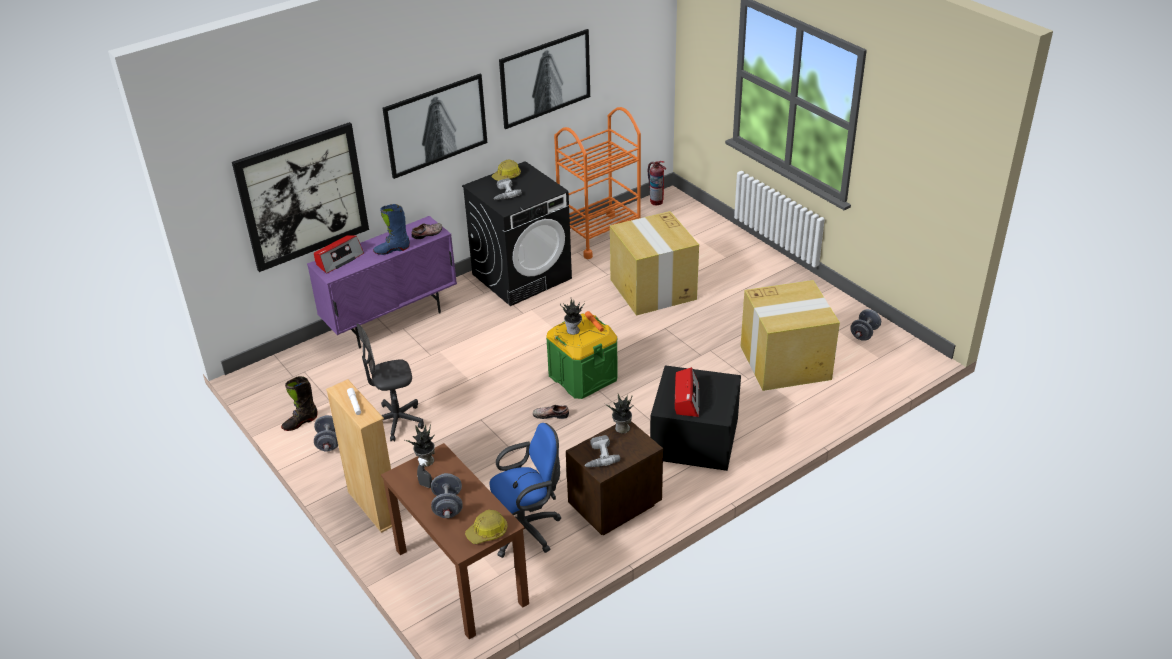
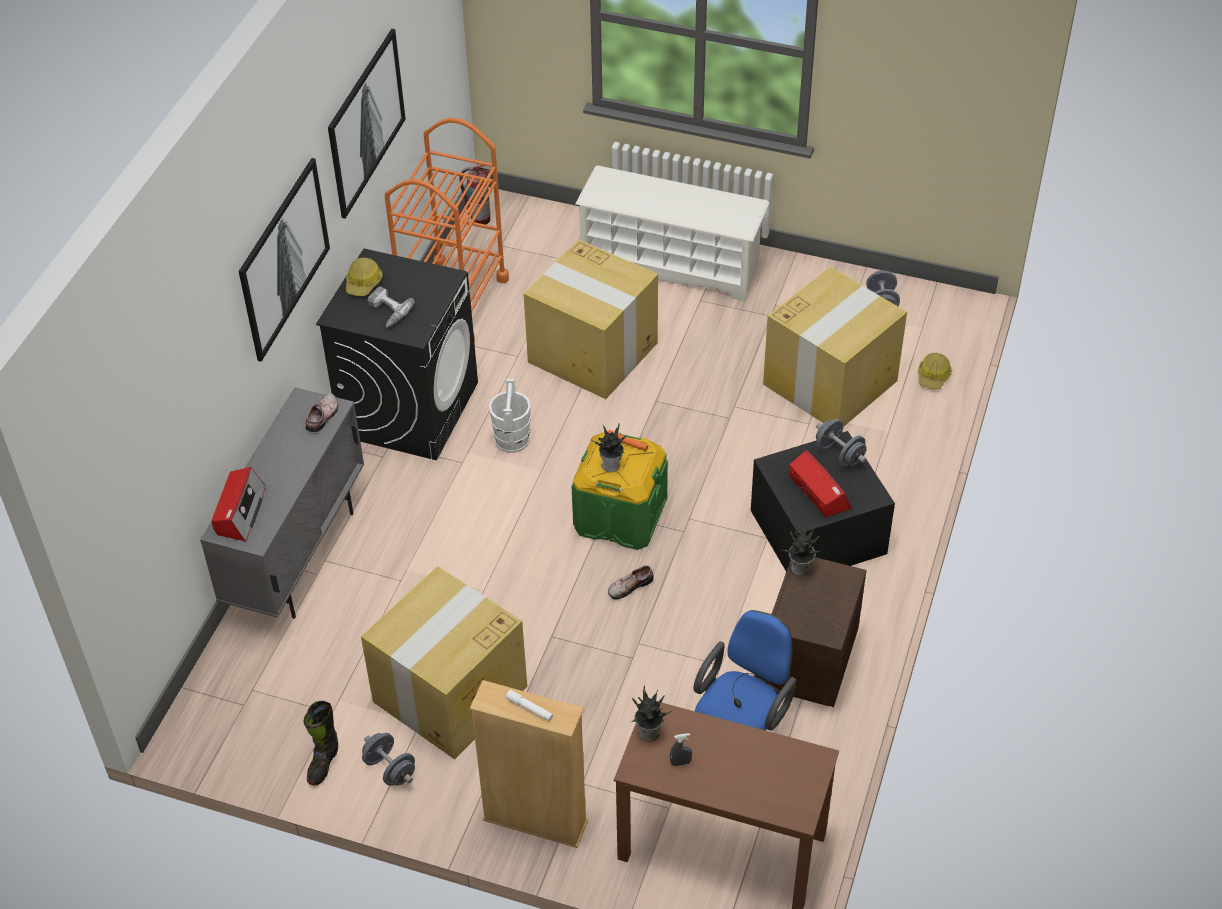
camera: 35 degrees left, 10 degrees up
picture [232,122,369,272] -> none
purple cabinet [307,216,457,348] -> grey cabinet [200,387,364,619]
grey office chair [356,324,424,442] -> cardboard box [361,566,527,760]
blue boot [373,204,410,255] -> none
grey dumbbell [431,473,463,518] -> grey dumbbell moved to [816,419,867,467]
hard hat [465,510,508,544] -> hard hat moved to [918,353,952,390]
power drill [584,435,620,467] -> none
none -> white bucket [489,379,531,453]
none -> white shoe rack [575,165,770,301]

